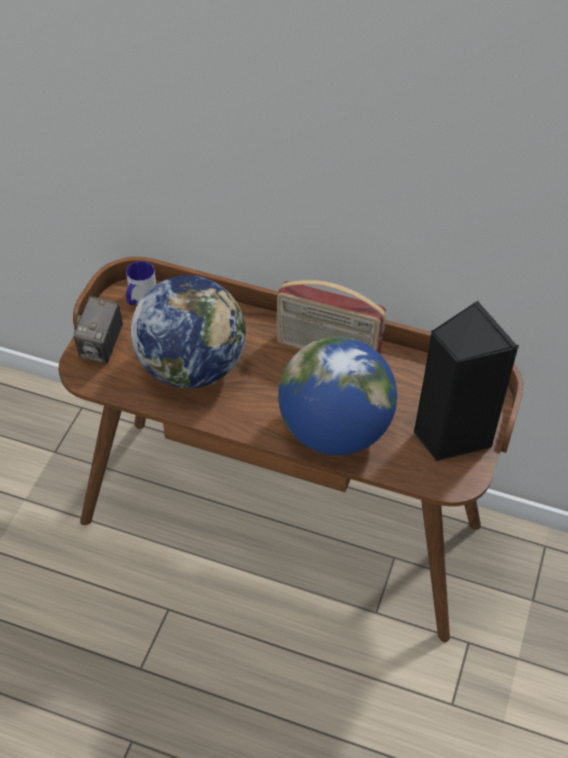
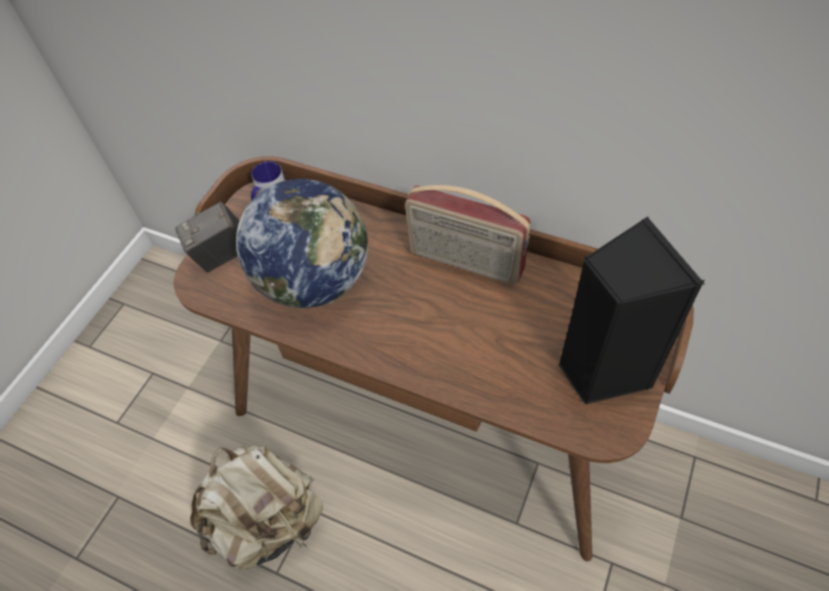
camera: 10 degrees right, 5 degrees up
camera [74,296,123,363] -> camera turned 45 degrees clockwise [175,202,239,273]
globe [278,337,397,455] -> none
none -> beige backpack [190,446,323,570]

